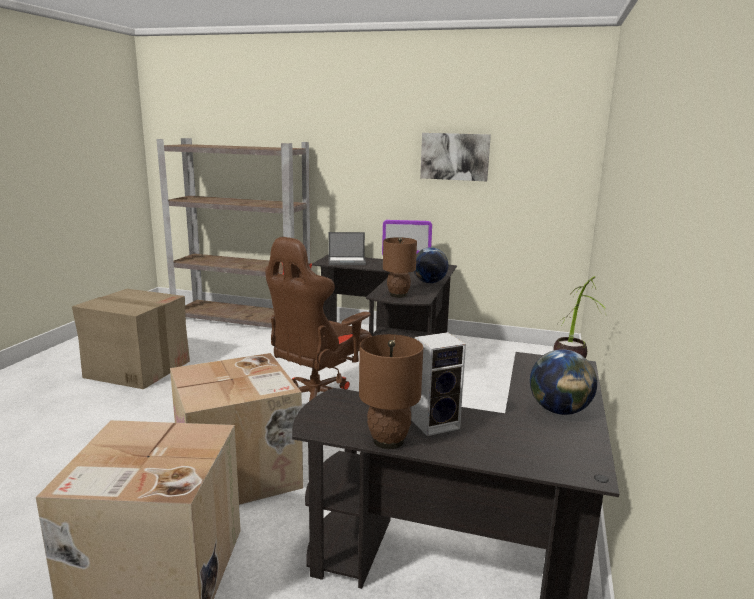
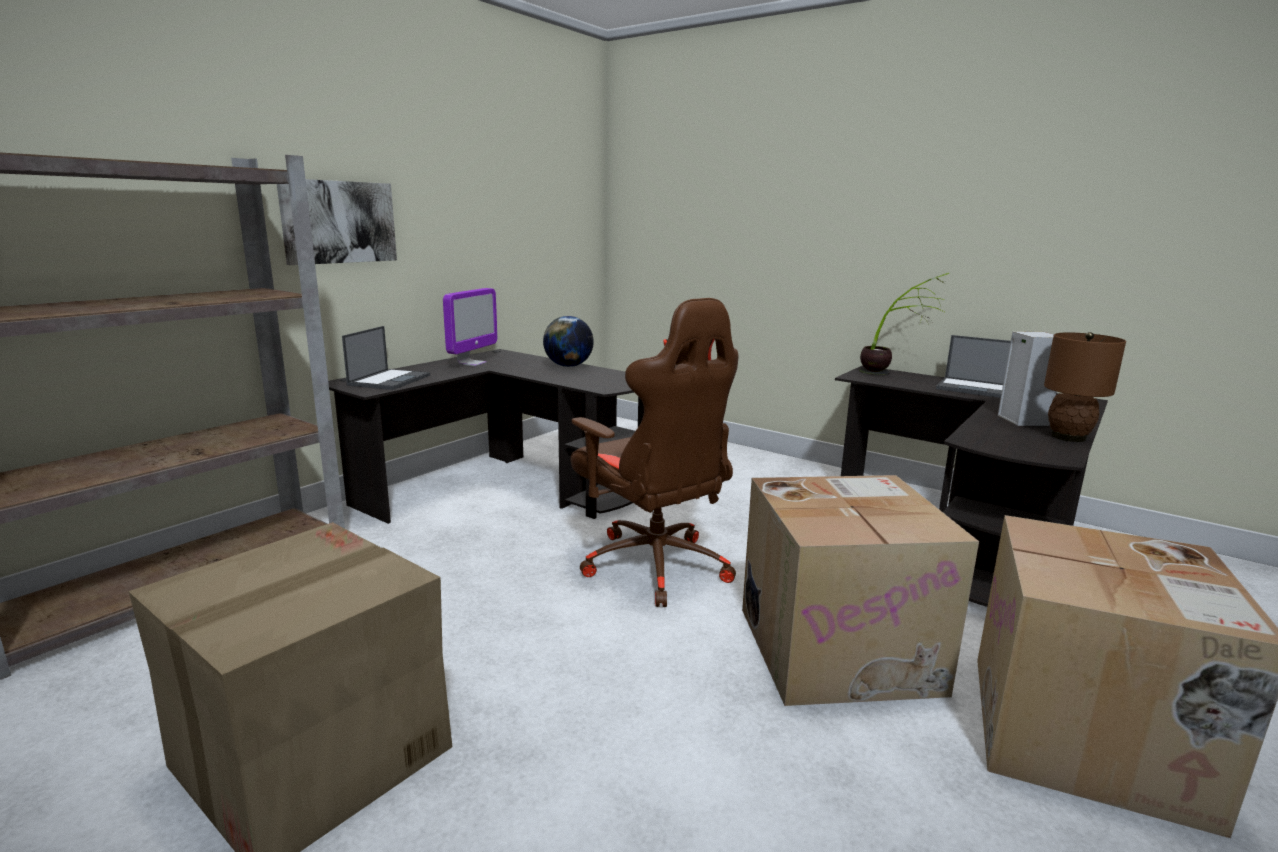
camera: 70 degrees left, 0 degrees up
brown table lamp [383,237,417,298] -> none
picture [420,133,491,181] -> picture moved to [277,179,397,265]
globe [530,349,597,415] -> laptop [936,335,1011,398]

